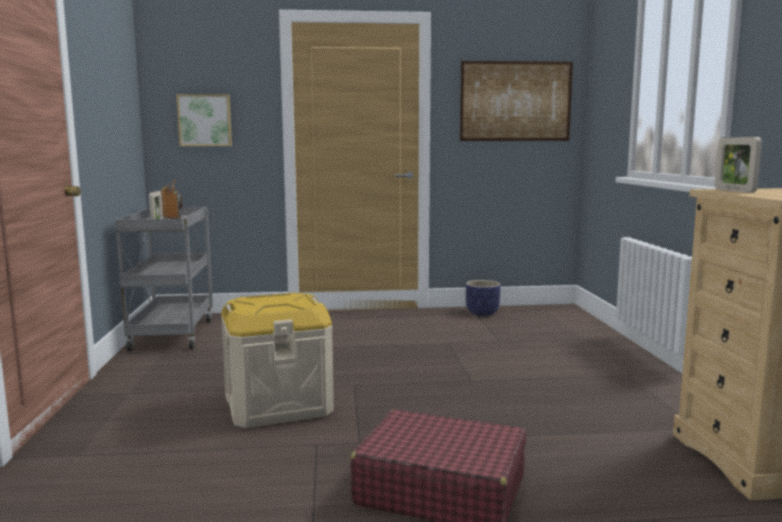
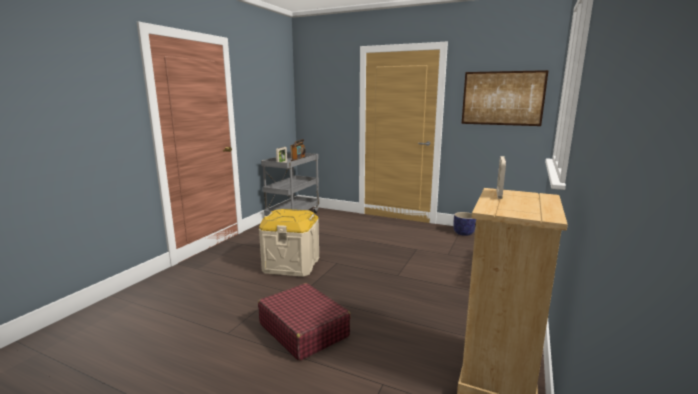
camera: 30 degrees right, 5 degrees up
picture [176,94,232,146] -> none

